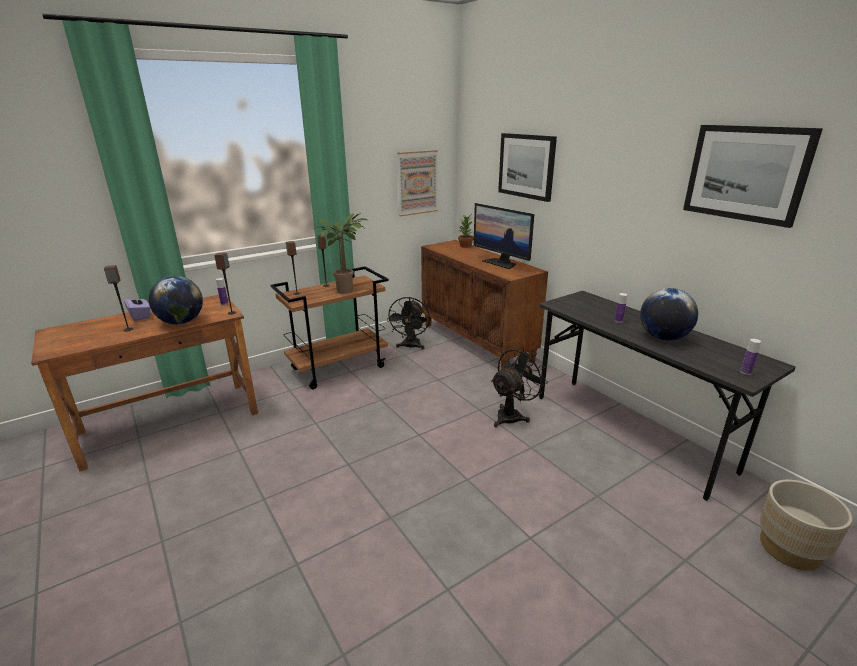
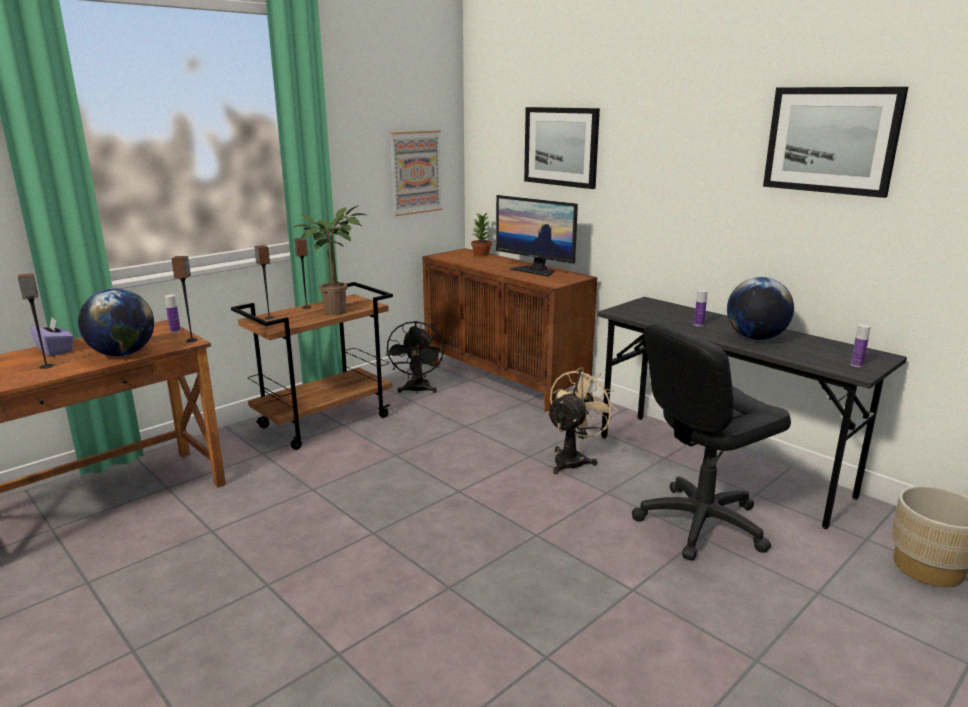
camera: 10 degrees left, 5 degrees down
black fan [491,347,548,427] -> beige fan [547,367,618,474]
none -> black office chair [632,323,791,561]

